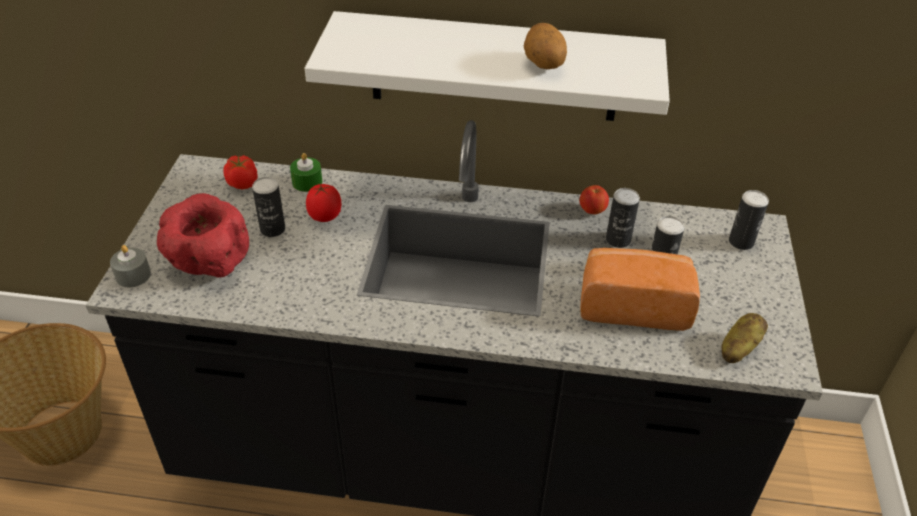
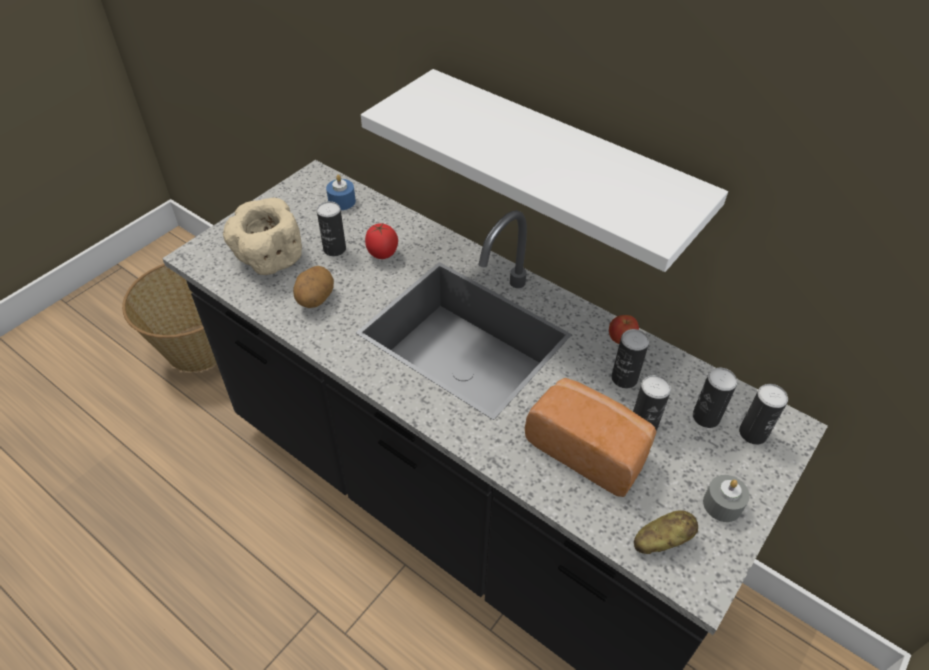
camera: 30 degrees right, 5 degrees up
grey candle [110,245,151,288] -> grey candle moved to [703,475,750,522]
red bowl [157,193,249,278] -> beige bowl [223,198,302,275]
tomato [224,155,258,190] -> blue candle [326,175,356,210]
green candle [290,153,322,192] -> none
potato [524,23,567,69] -> potato moved to [293,266,334,308]
none -> can [693,368,738,428]

